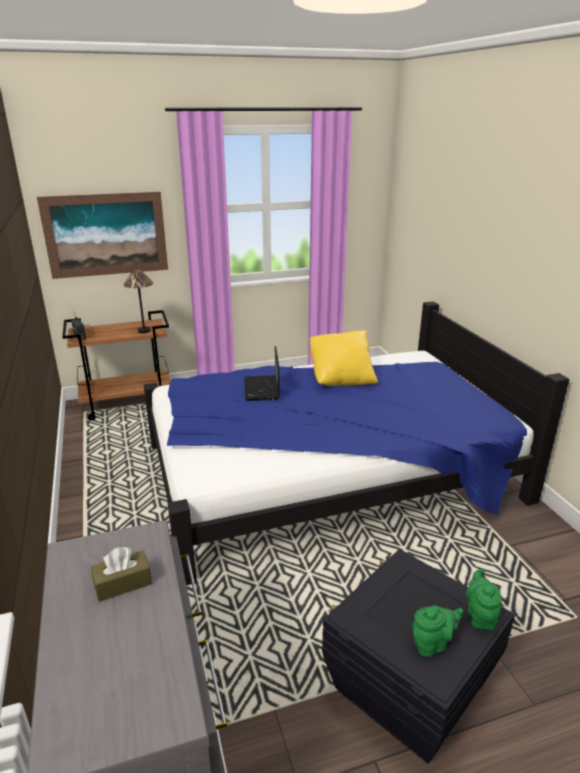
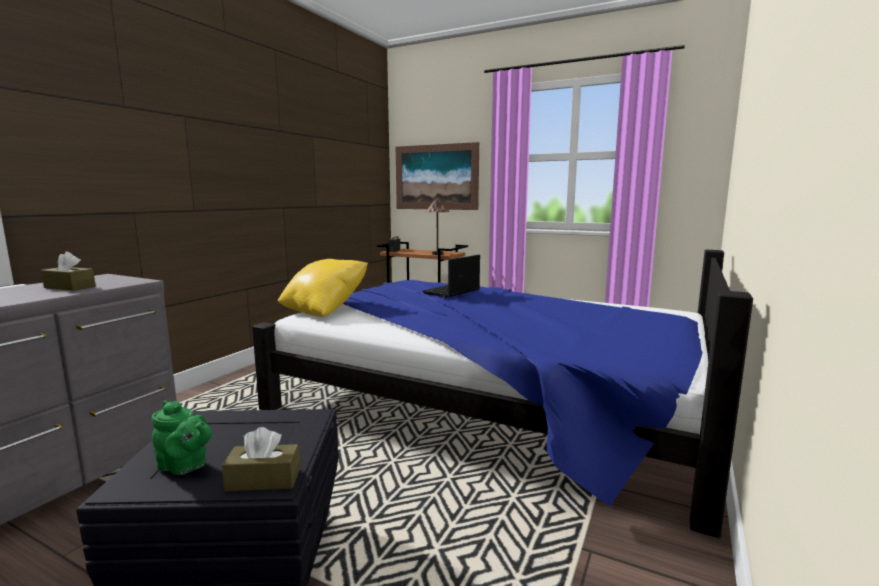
camera: 45 degrees right, 15 degrees down
yellow pillow [310,330,378,386] -> yellow pillow moved to [278,259,368,317]
green teapot [465,568,502,630] -> brown tissue box [222,427,300,491]

